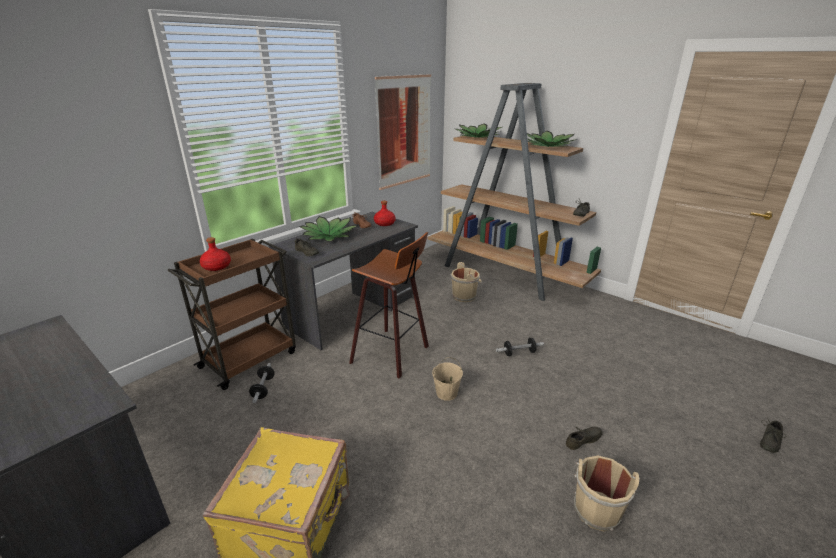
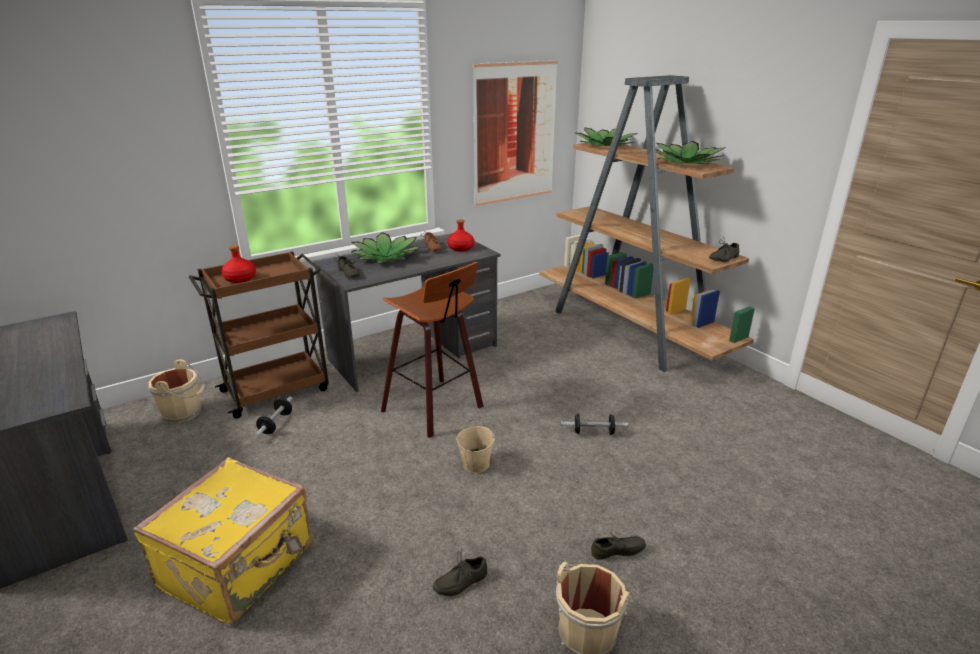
camera: 15 degrees right, 0 degrees up
beige bucket [450,262,482,302] -> beige bucket moved to [148,359,205,423]
grey shoe [760,418,786,453] -> grey shoe moved to [433,551,487,596]

